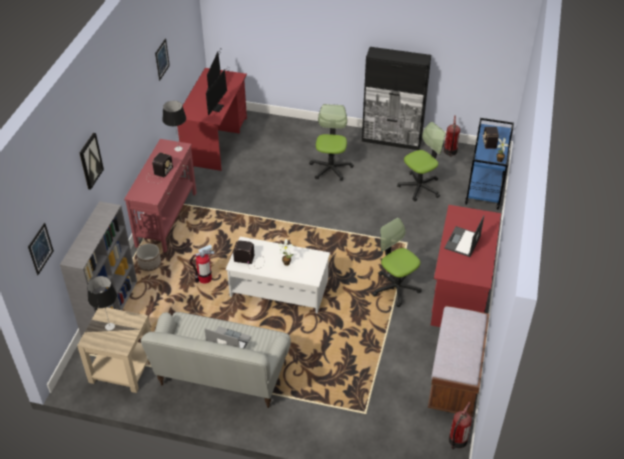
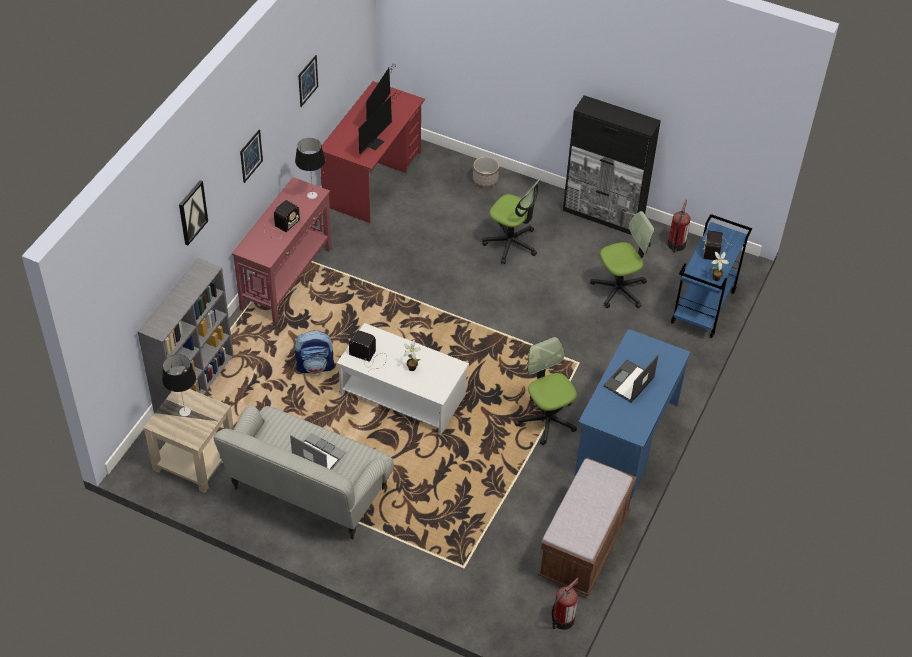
camera: 10 degrees right, 5 degrees up
picture [28,223,54,275] -> picture moved to [240,129,263,183]
planter [136,244,161,271] -> planter moved to [473,156,499,188]
fire extinguisher [189,244,215,284] -> backpack [295,331,334,374]
office chair [309,104,354,181] -> office chair turned 105 degrees clockwise [482,179,541,264]
red desk [431,205,501,327] -> blue desk [575,329,691,498]

